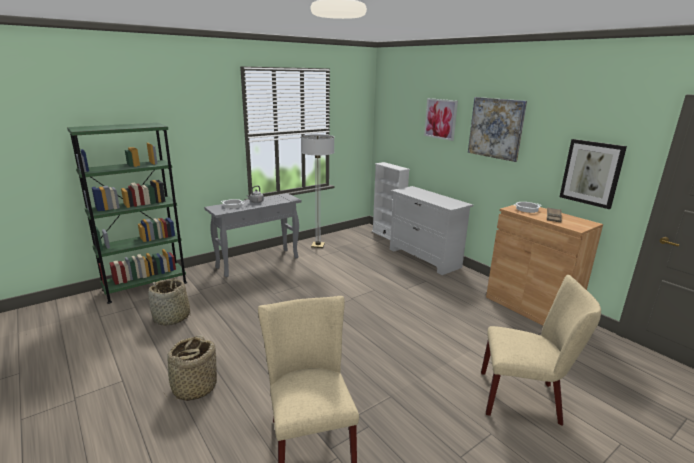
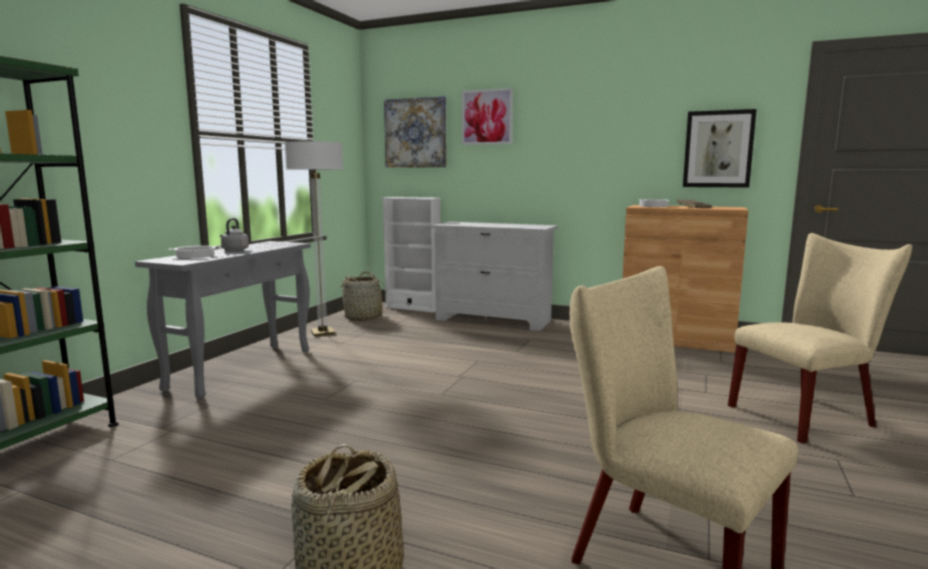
camera: 30 degrees left, 10 degrees down
basket [148,278,191,326] -> basket moved to [339,271,391,321]
picture [468,97,527,162] -> picture moved to [384,96,447,168]

